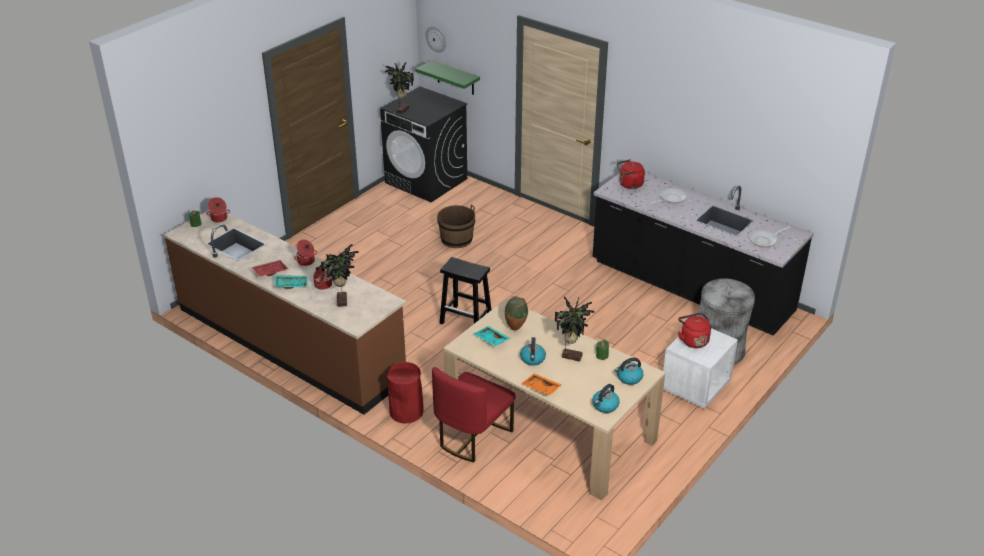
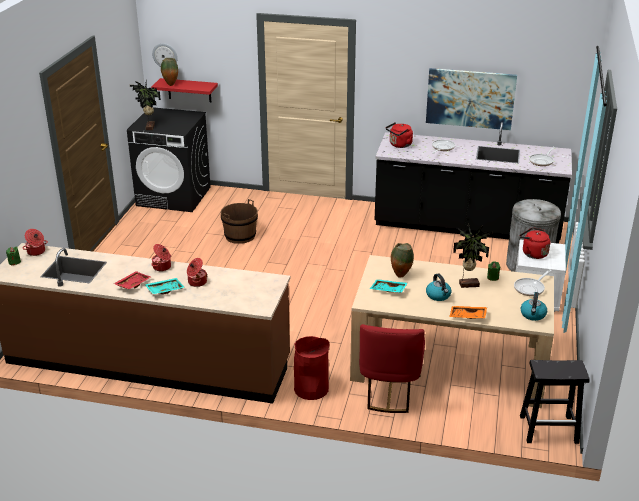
camera: 25 degrees left, 5 degrees down
potted plant [321,244,359,307] -> none
green shelf [415,60,480,95] -> red shelf [151,78,218,102]
black stool [440,257,491,325] -> black stool moved to [520,360,590,444]
kettle [615,358,643,385] -> frying pan [514,269,552,296]
none -> vase [161,58,178,86]
none -> picture [426,68,517,130]

